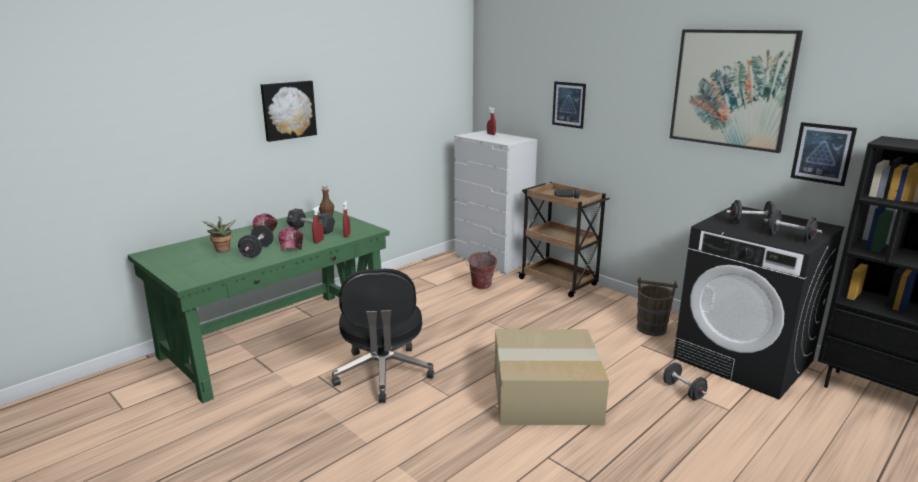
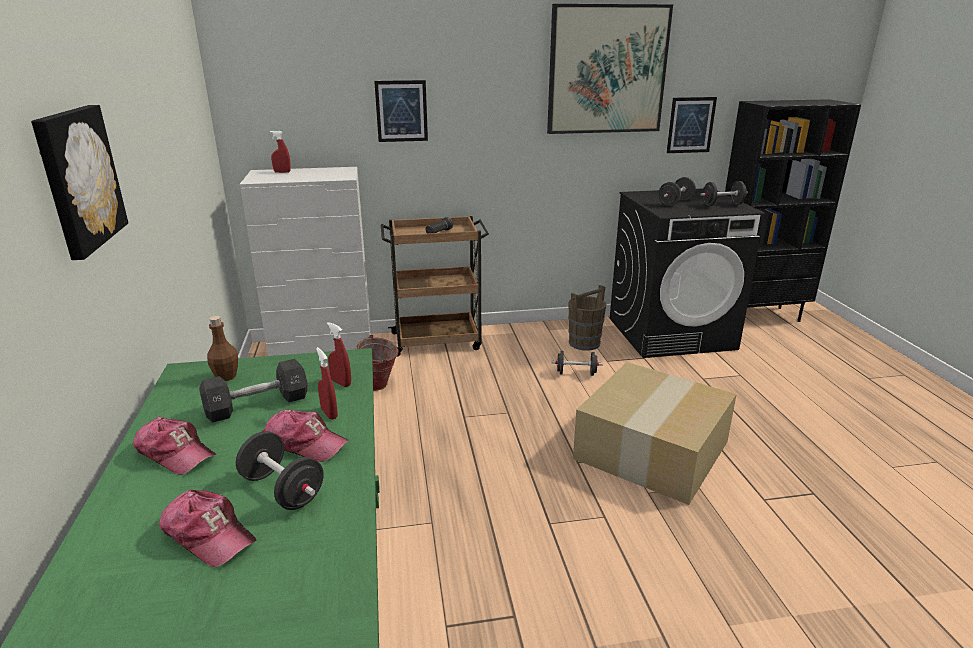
camera: 55 degrees left, 5 degrees up
potted plant [202,216,236,252] -> cap [159,490,256,567]
black office chair [332,269,434,403] -> none
black dumbbell [663,362,708,401] -> black dumbbell moved to [552,351,603,376]

